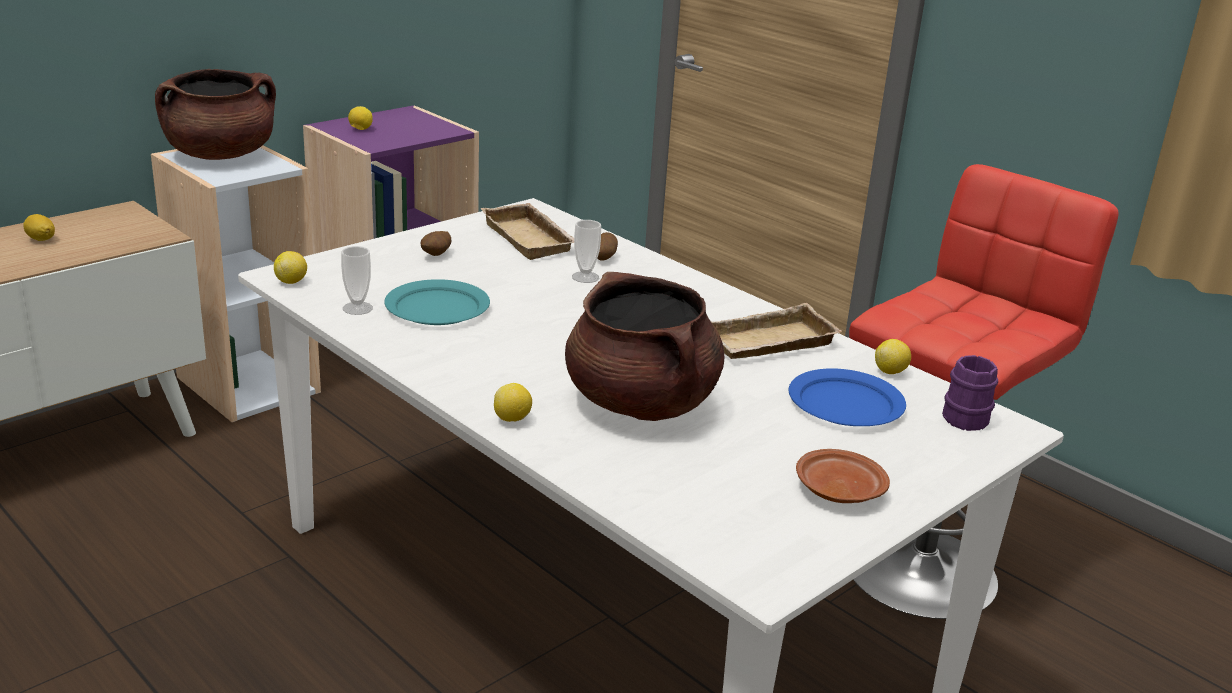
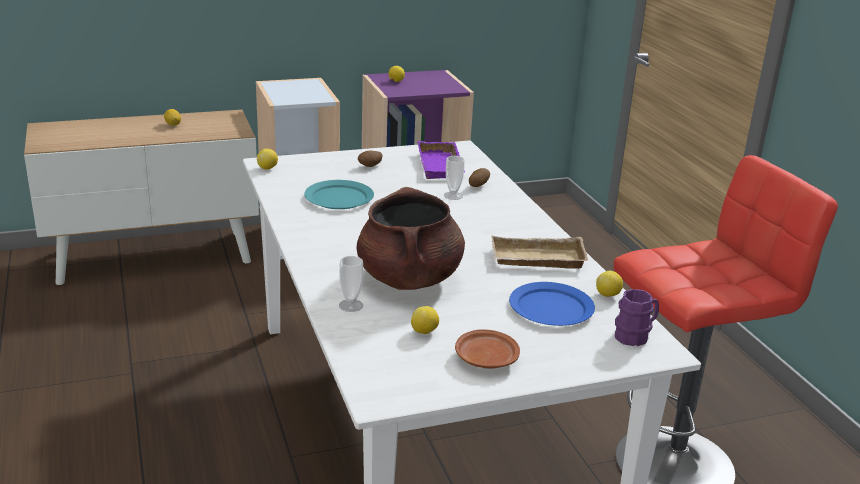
camera: 25 degrees right, 0 degrees up
brown cooking pot [155,69,276,160] -> none
cup [341,246,373,315] -> cup moved to [339,256,363,312]
beige tray [480,203,574,260] -> purple tray [418,141,465,179]
lemon [494,383,532,422] -> lemon moved to [411,306,439,334]

